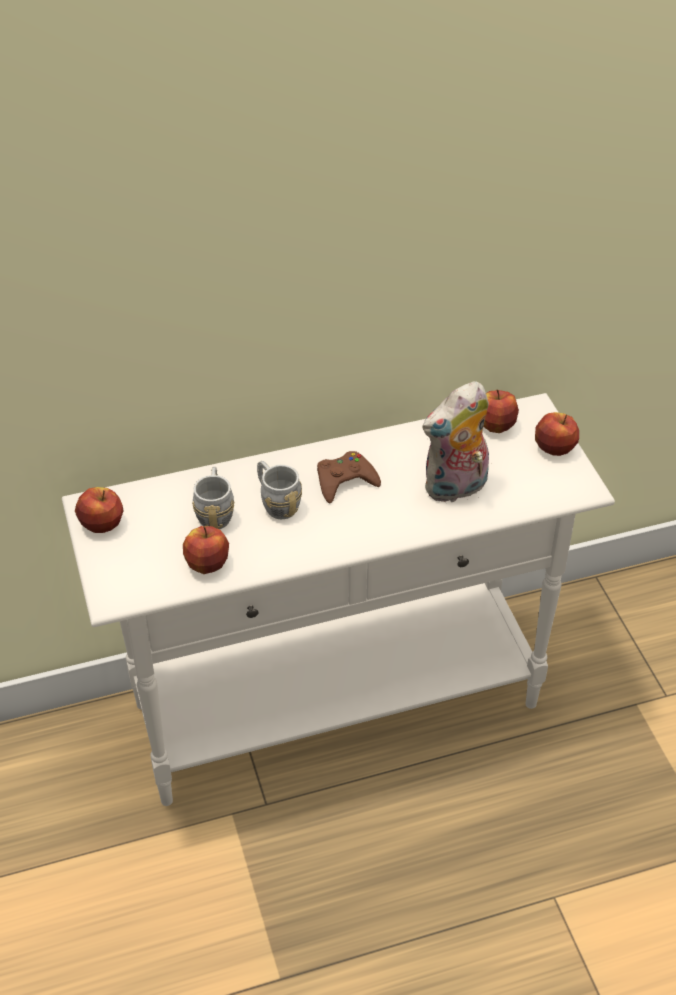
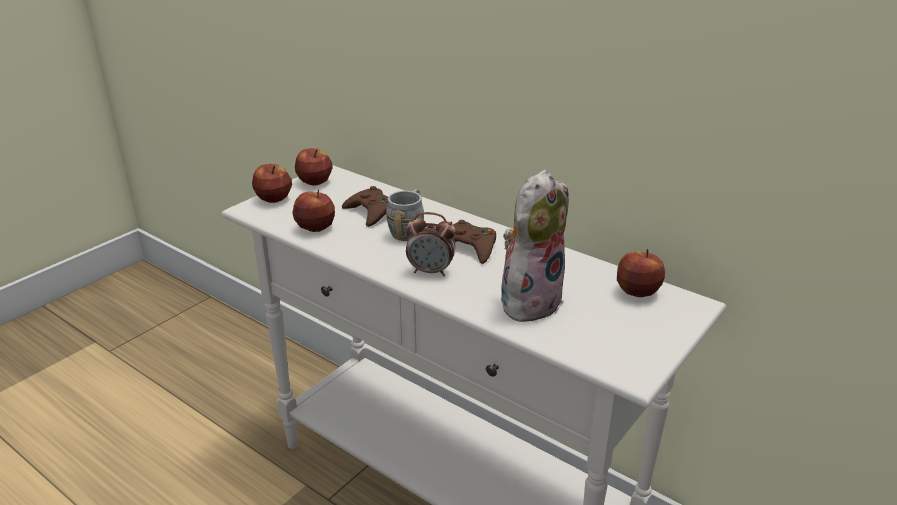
camera: 55 degrees right, 15 degrees down
grey mug [192,467,234,529] -> brown game controller [342,186,388,227]
plush toy [422,381,489,504] -> plush toy turned 105 degrees clockwise [501,169,569,322]
apple [535,412,579,456] -> apple moved to [252,164,292,203]
none -> alarm clock [406,212,456,276]

